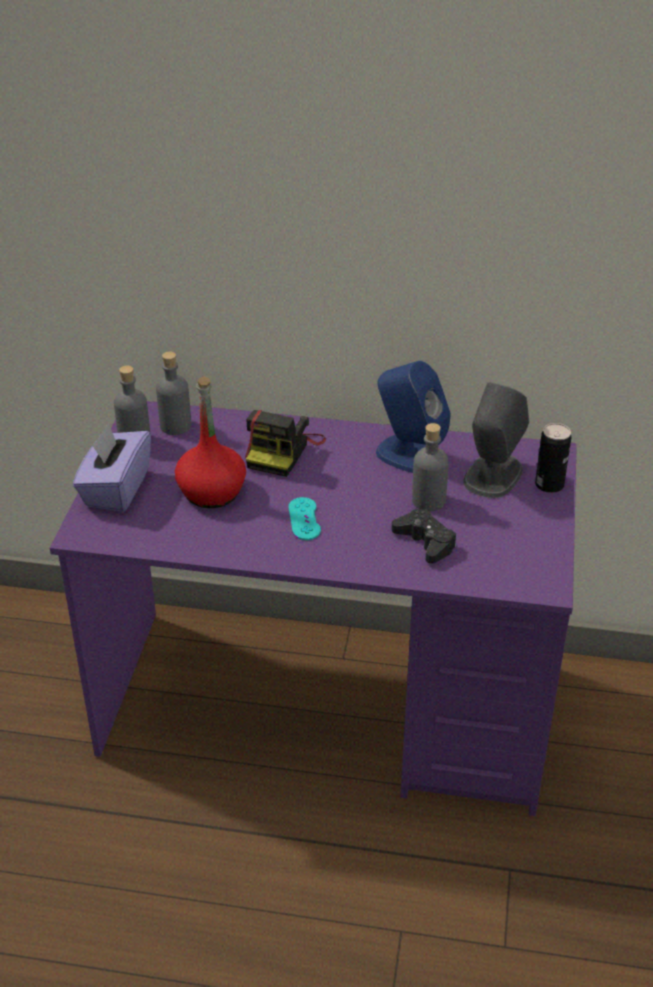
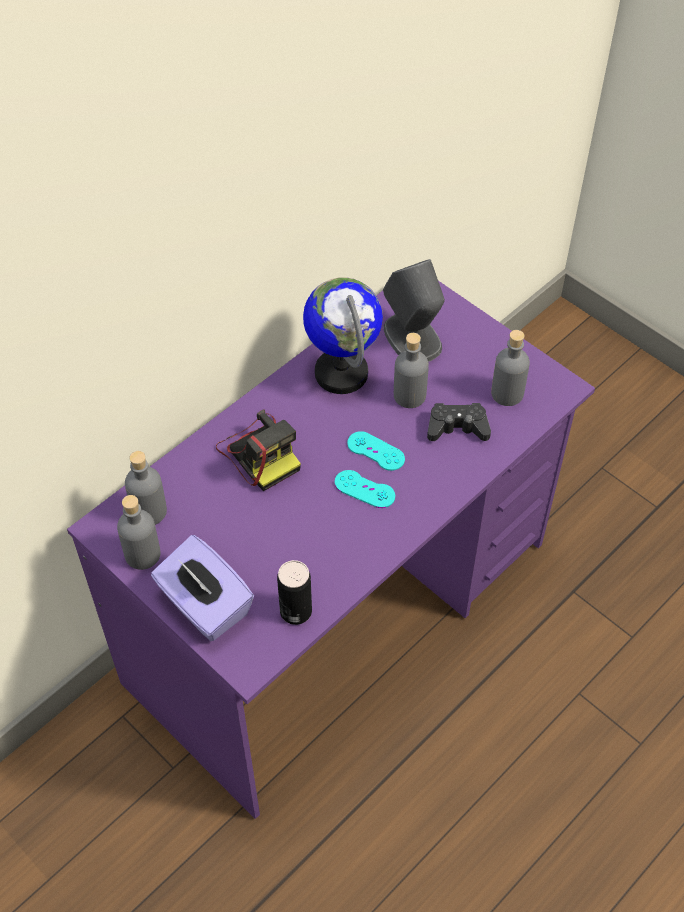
camera: 55 degrees left, 15 degrees up
red bottle [175,377,246,508] -> none
blue speaker [376,361,451,473] -> globe [303,277,383,394]
can [535,423,572,493] -> can moved to [277,560,312,625]
none -> turquoise game controller [347,431,405,471]
none -> grey bottle [491,330,530,406]

